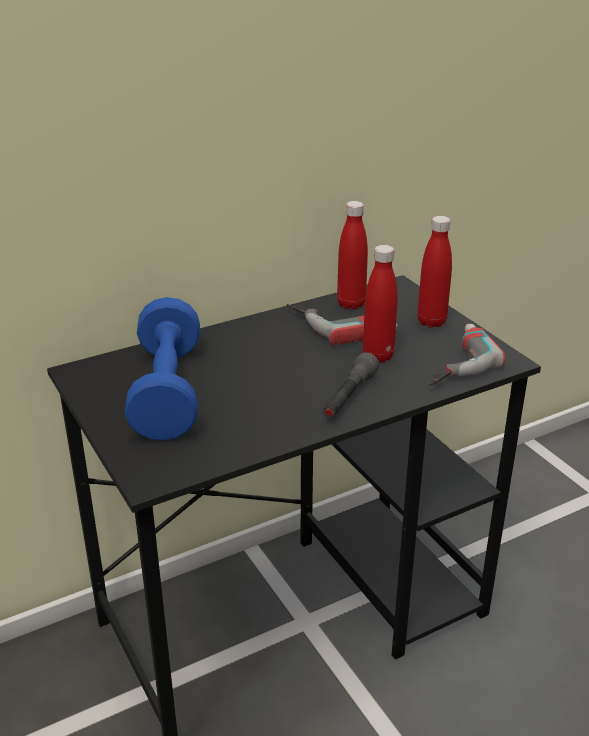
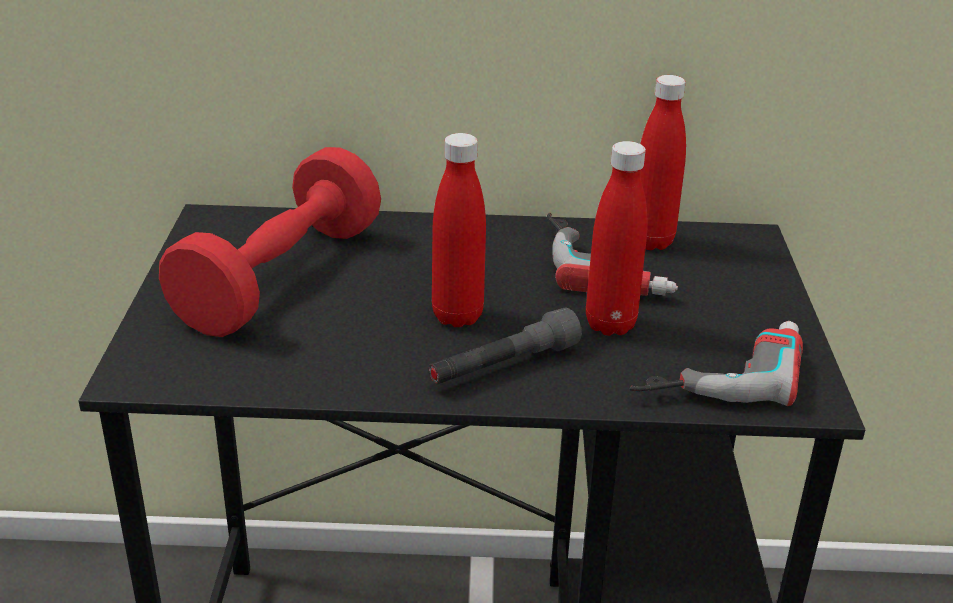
camera: 30 degrees right, 0 degrees up
blue dumbbell [125,297,200,441] -> red dumbbell [159,147,381,337]
red bottle [417,216,452,328] -> red bottle moved to [432,133,486,327]

